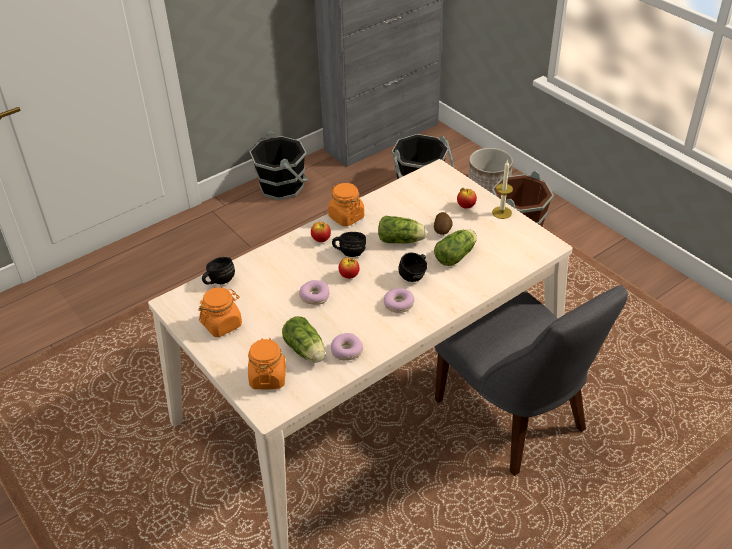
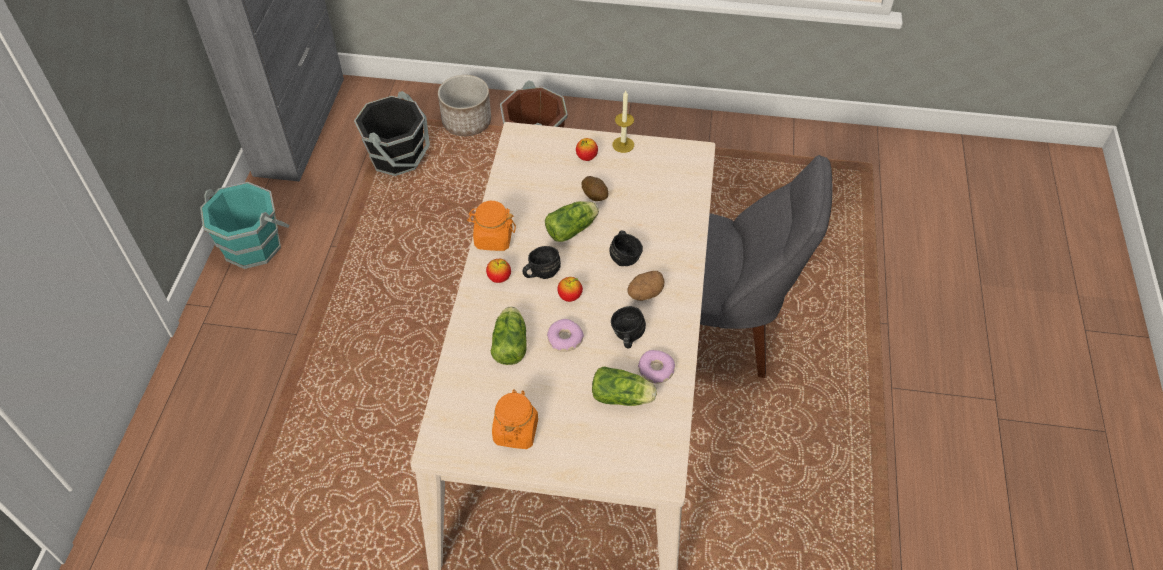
camera: 45 degrees left, 10 degrees up
black mug [202,257,235,285] -> black mug moved to [611,306,646,349]
orange jar [248,338,286,389] -> none
black bucket [250,131,308,200] -> turquoise bucket [200,182,289,269]
donut [384,288,414,313] -> potato [628,271,664,301]
lettuce [434,229,477,266] -> lettuce moved to [491,307,527,365]

